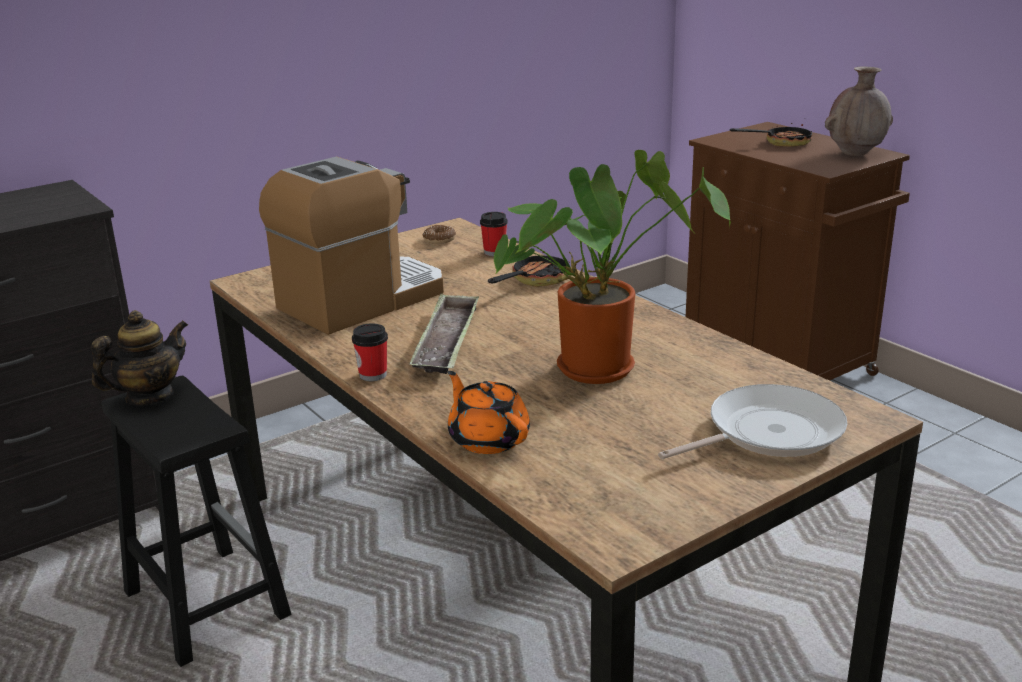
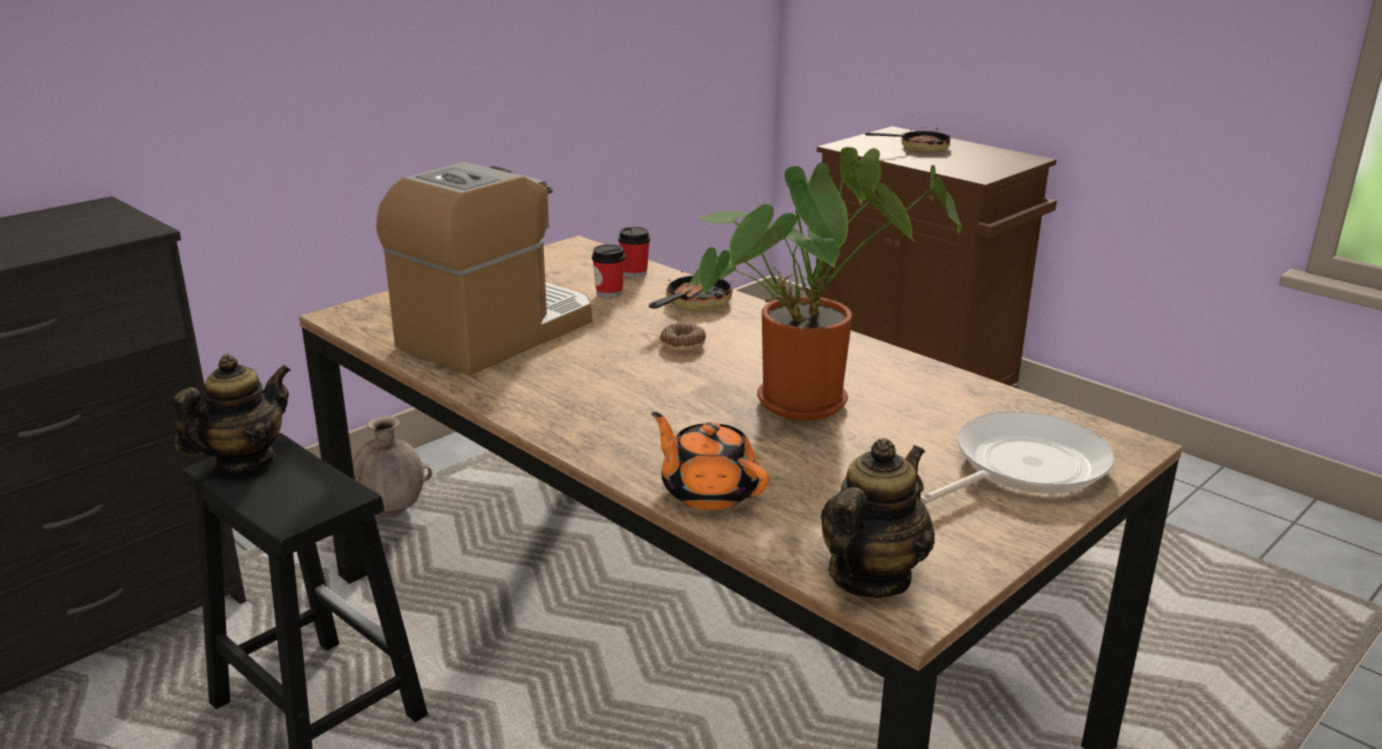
camera: 10 degrees left, 0 degrees up
cup [352,323,388,381] -> cup moved to [592,244,626,298]
tray [409,293,479,374] -> none
donut [423,225,456,244] -> donut moved to [660,323,706,351]
brown vase [825,67,893,156] -> brown vase moved to [353,416,432,518]
none -> teapot [821,438,935,598]

